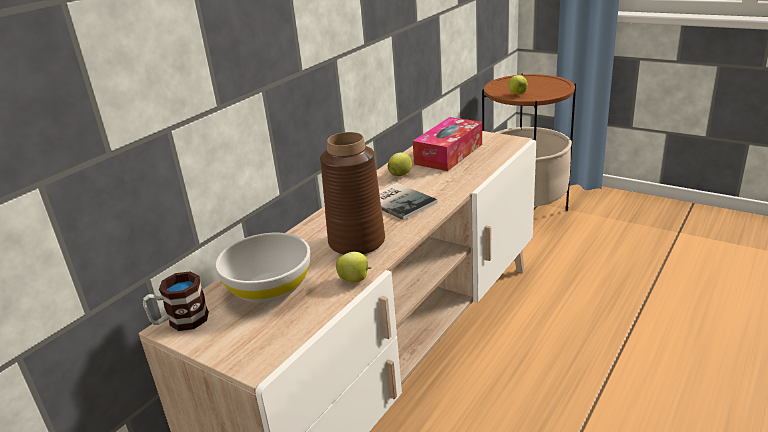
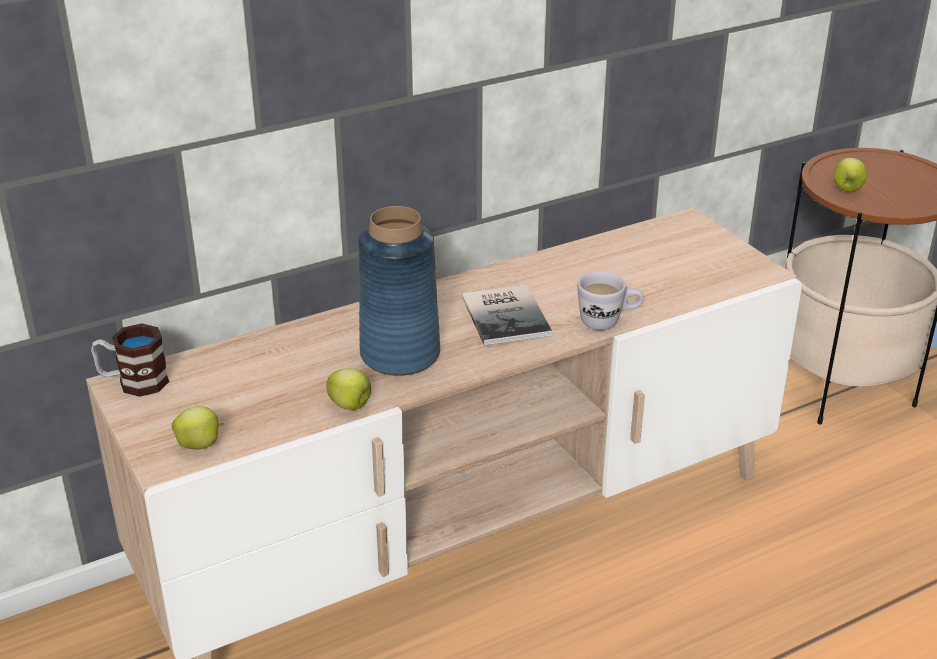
camera: 25 degrees right, 5 degrees up
white bowl [216,233,310,303] -> none
brown vase [320,132,385,255] -> blue vase [358,206,440,376]
apple [388,153,412,176] -> apple moved to [172,406,224,449]
tissue box [413,117,482,171] -> none
none -> white mug [577,271,644,330]

